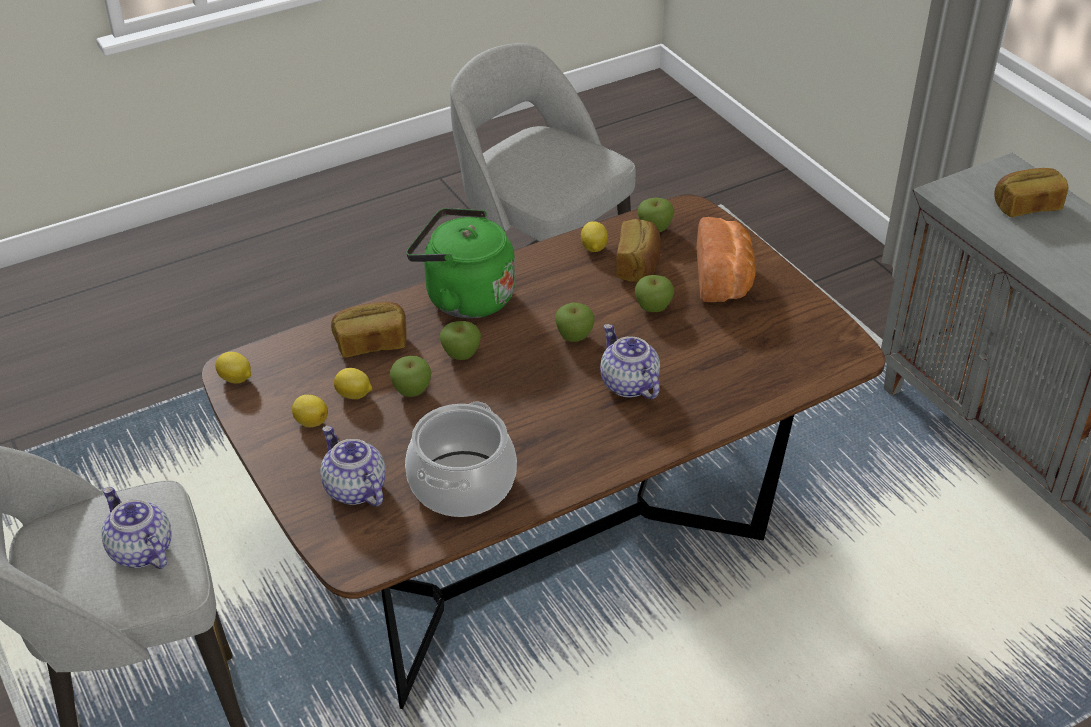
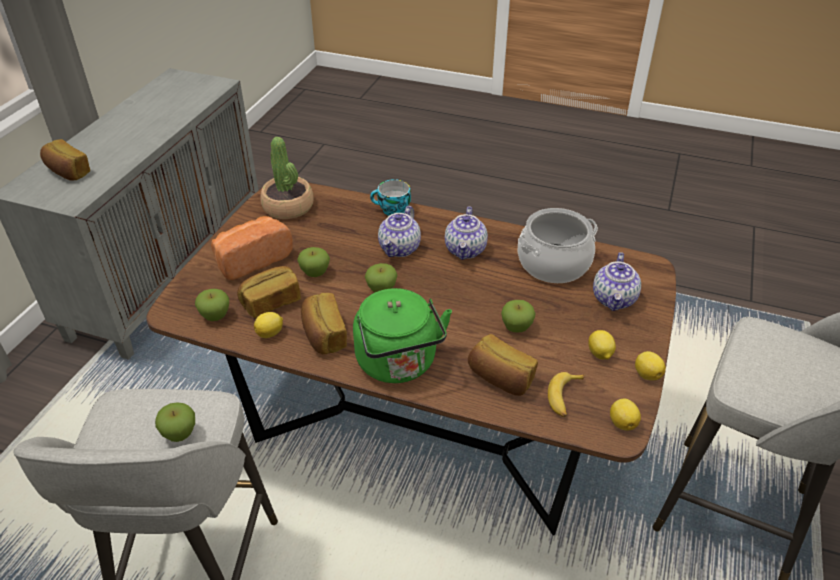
camera: 130 degrees left, 0 degrees up
teapot [101,487,172,569] -> teapot moved to [445,207,488,260]
lemon [334,368,372,399] -> lemon moved to [635,351,666,381]
apple [440,321,481,360] -> apple moved to [155,402,195,442]
none -> potted plant [260,137,313,219]
none -> bread [301,293,347,354]
none -> cup [370,179,411,216]
none -> banana [548,372,584,417]

